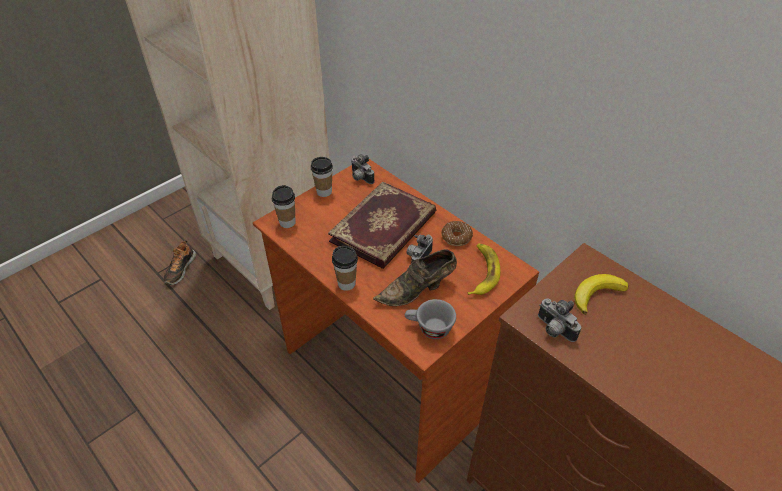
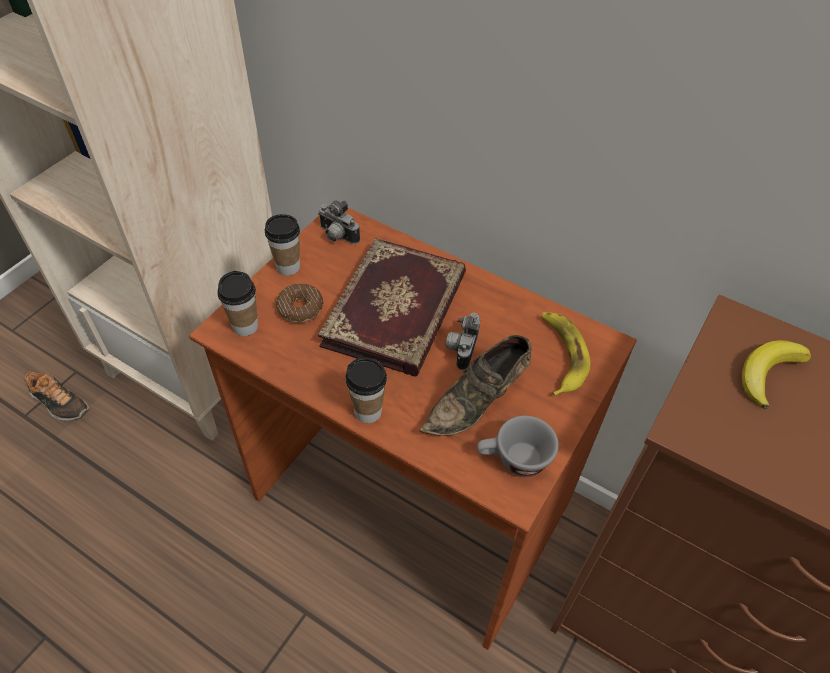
camera: 15 degrees left, 5 degrees up
shoe [164,241,196,285] -> shoe turned 60 degrees counterclockwise [25,371,89,421]
donut [442,221,473,246] -> donut moved to [276,284,324,323]
camera [538,298,581,342] -> none

